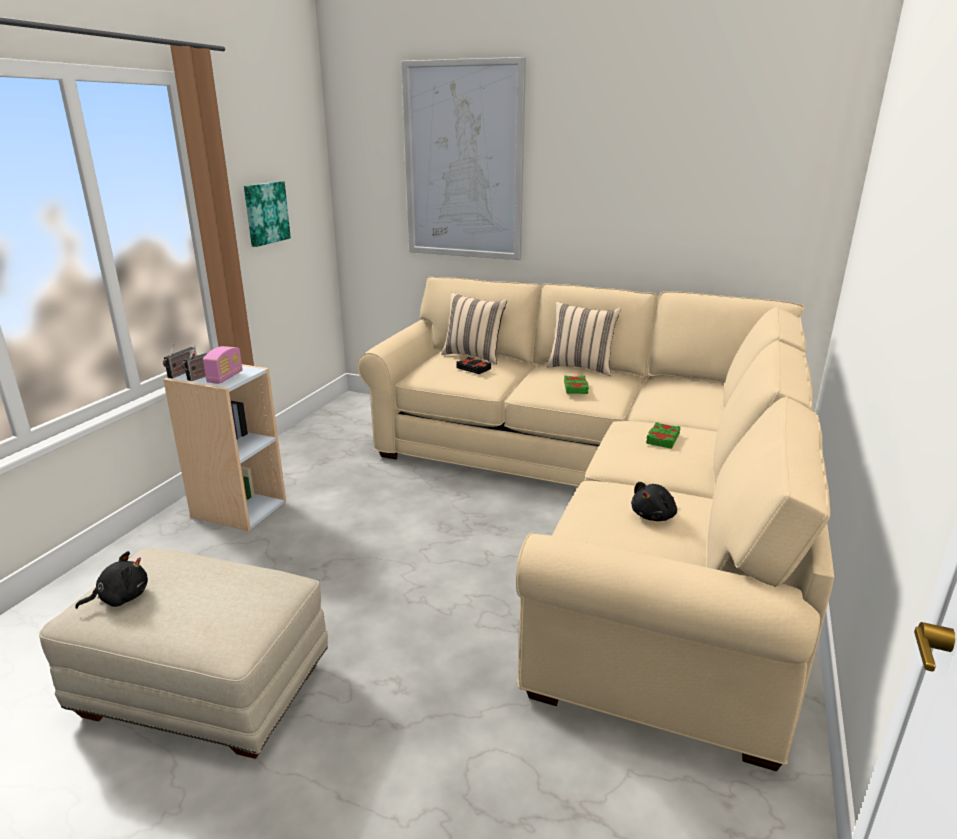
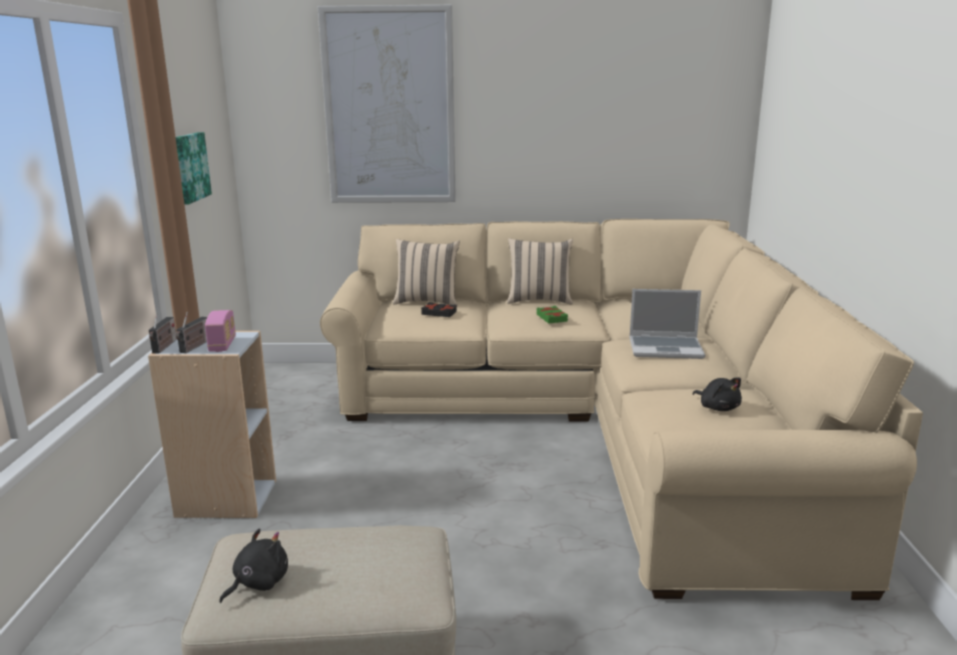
camera: 20 degrees left, 5 degrees down
black plush toy [631,482,677,521] -> black plush toy turned 60 degrees counterclockwise [693,377,742,411]
green book [646,422,681,449] -> laptop [629,289,705,359]

